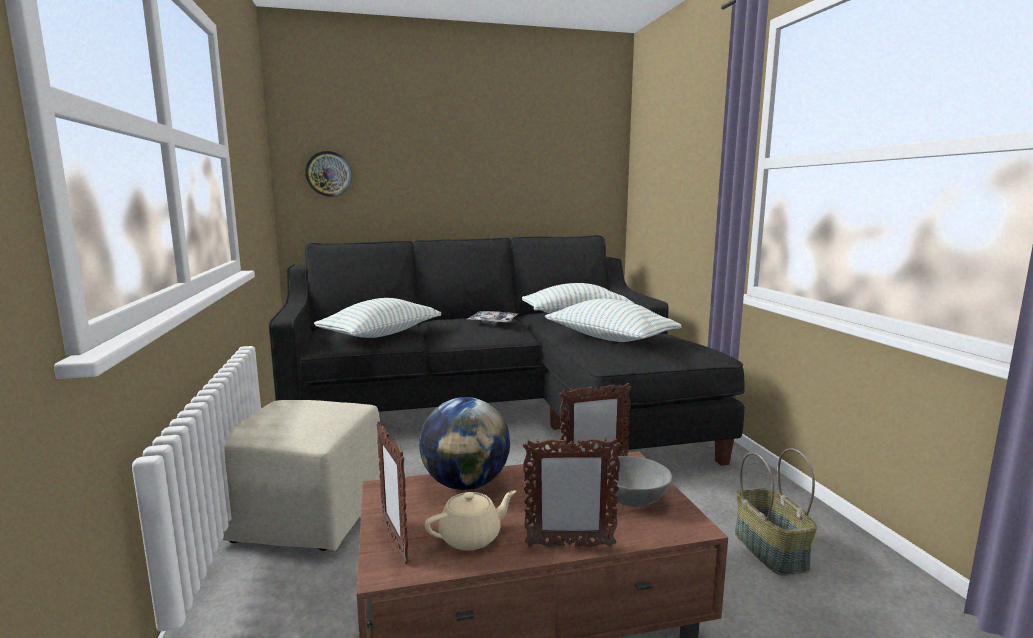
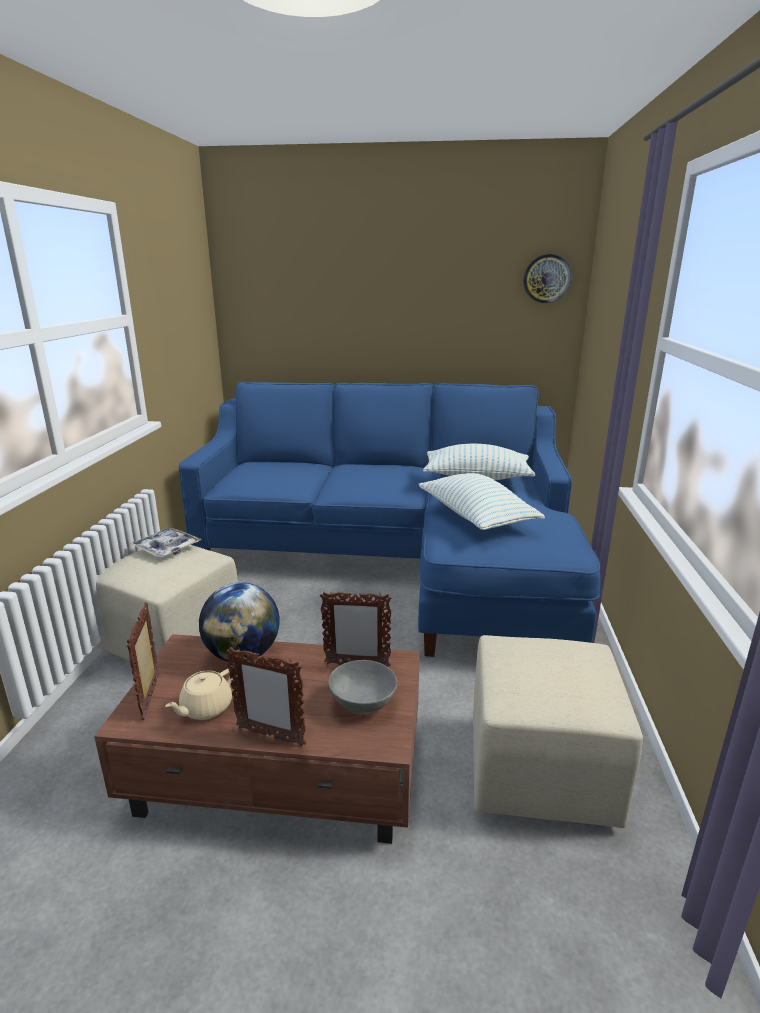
camera: 20 degrees right, 10 degrees up
black sofa [269,235,745,466] -> blue sofa [179,382,600,657]
wall clock [305,151,352,197] -> wall clock moved to [523,254,571,303]
pillow [314,298,441,338] -> none
beige teapot [425,490,516,551] -> beige teapot turned 135 degrees clockwise [165,669,233,720]
tray [468,311,518,324] -> tray moved to [130,528,202,557]
basket [735,448,817,576] -> beige ottoman [473,635,643,828]

